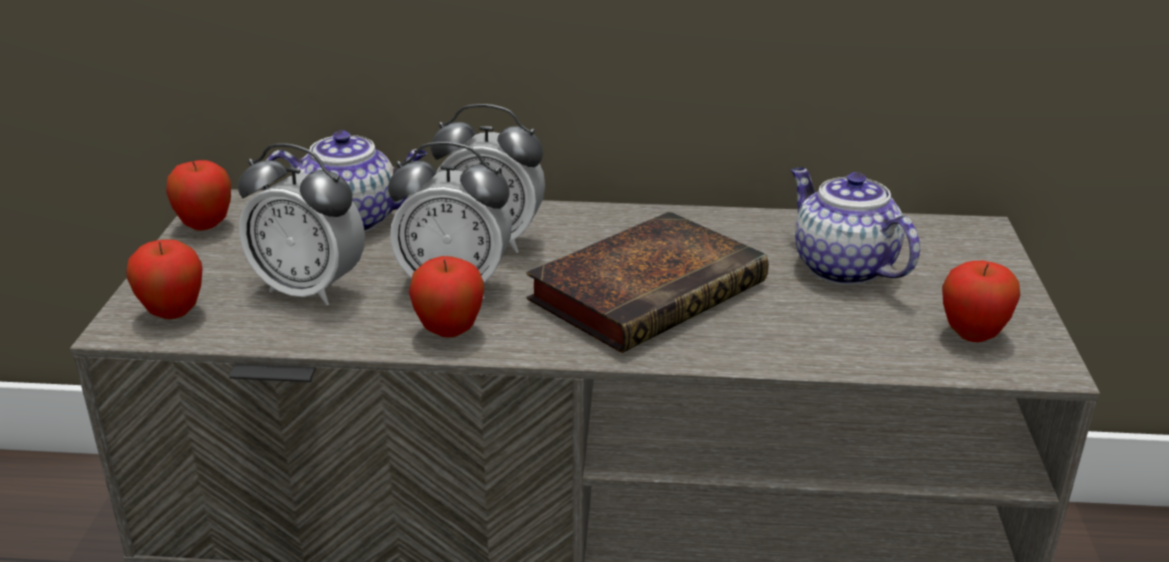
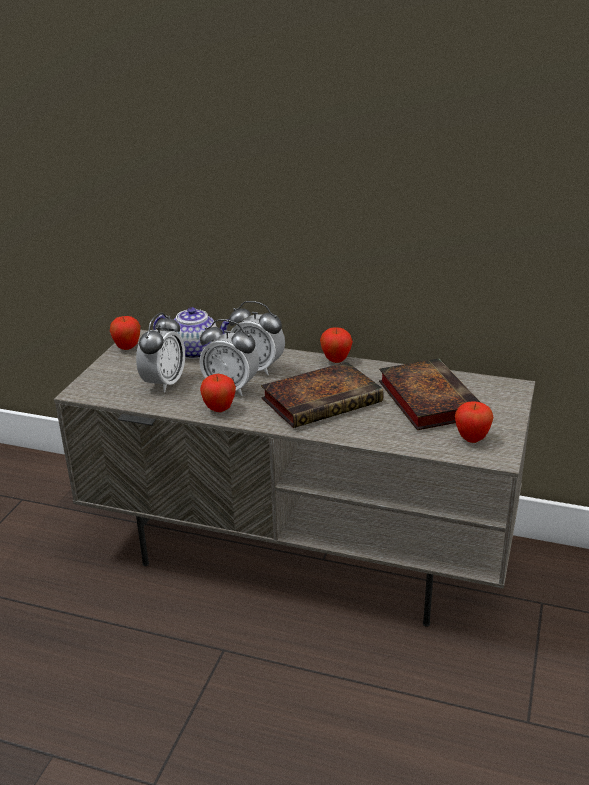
camera: 15 degrees right, 0 degrees up
apple [126,240,202,319] -> apple moved to [320,328,353,363]
alarm clock [238,143,365,306] -> alarm clock turned 105 degrees counterclockwise [136,313,185,392]
teapot [791,167,920,285] -> book [379,358,481,430]

